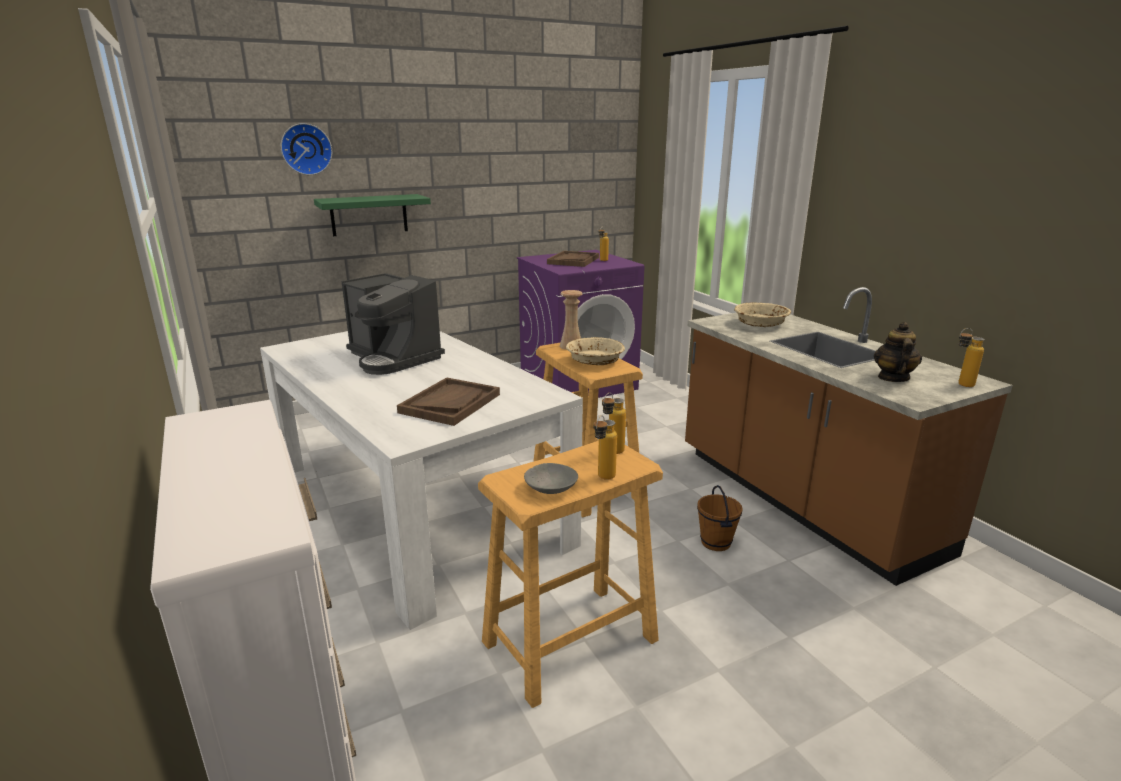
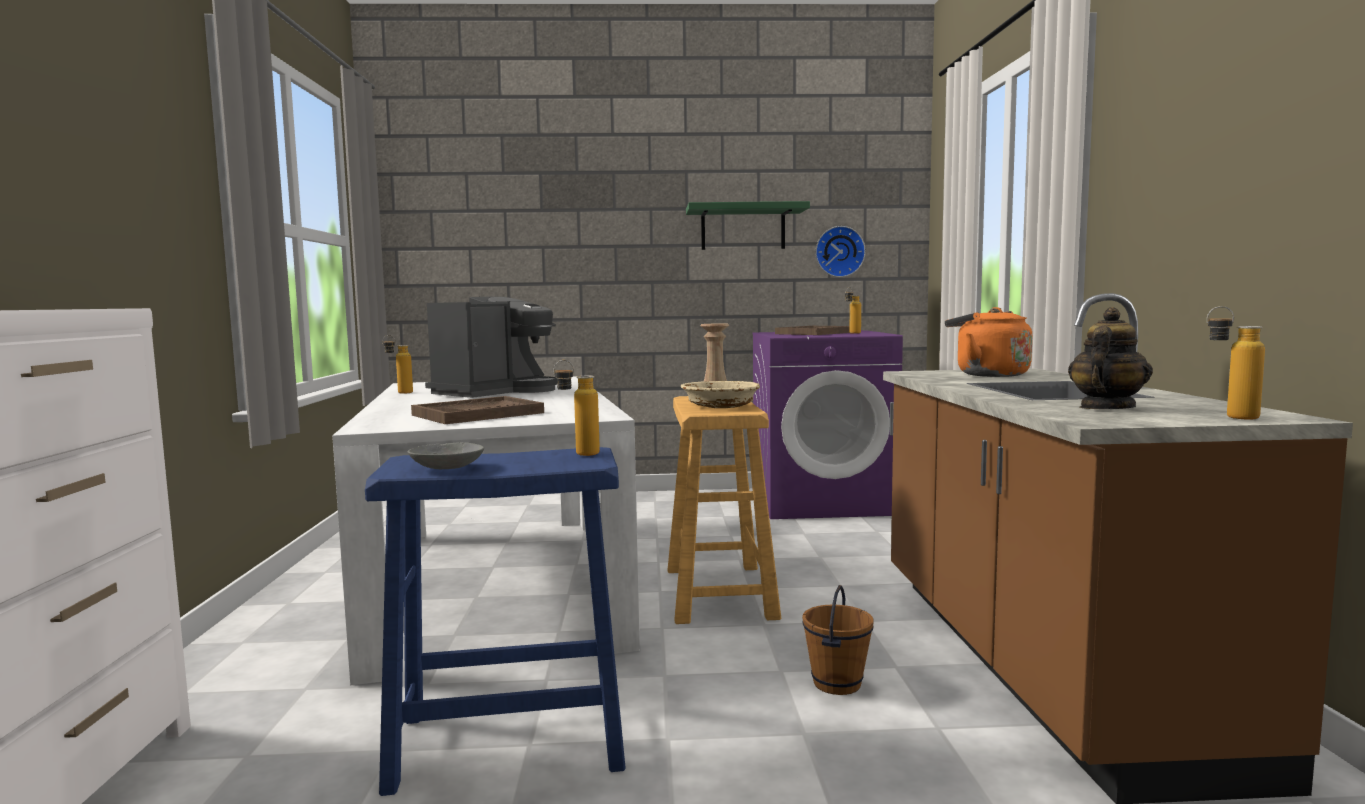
camera: 25 degrees right, 15 degrees down
wall clock [281,123,332,175] -> wall clock moved to [815,226,866,277]
green shelf [314,194,431,236] -> green shelf moved to [686,201,810,250]
coffee machine [341,273,445,375] -> coffee machine turned 120 degrees counterclockwise [425,297,557,398]
beige stool [478,441,663,708] -> blue stool [365,447,626,796]
bottle [594,415,617,480] -> bottle moved to [382,335,413,394]
beige bowl [734,302,791,327] -> orange kettle [945,307,1032,377]

